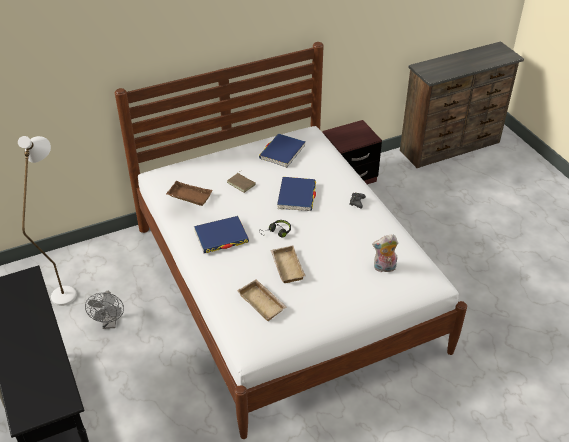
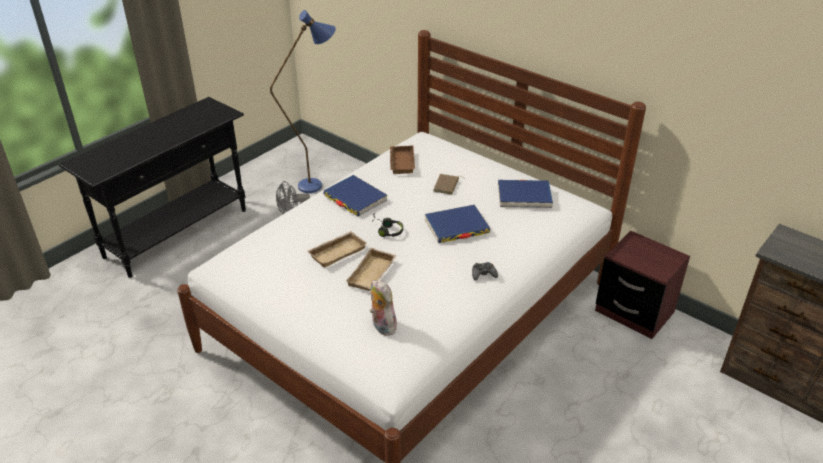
camera: 65 degrees right, 5 degrees down
white floor lamp [18,136,76,306] -> blue floor lamp [270,10,336,193]
beige tray [237,279,287,321] -> beige tray moved to [346,248,396,291]

